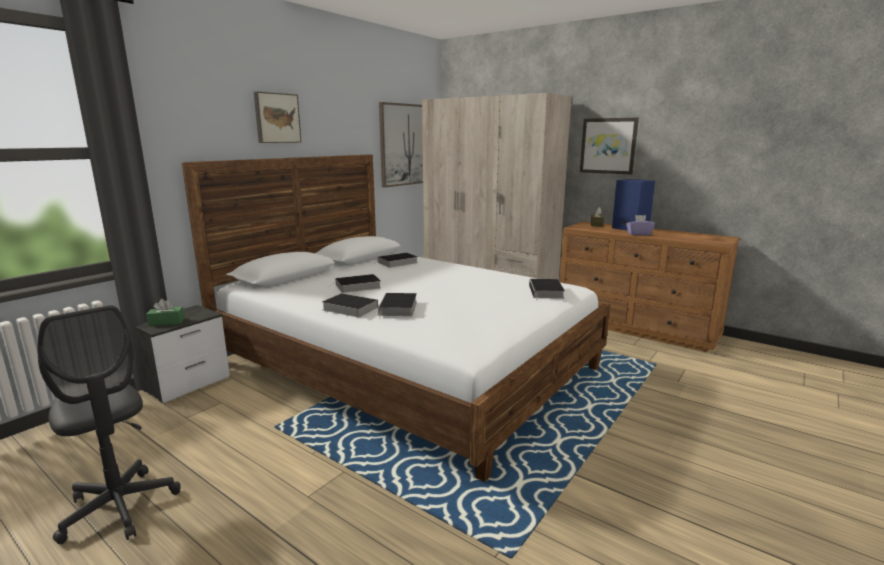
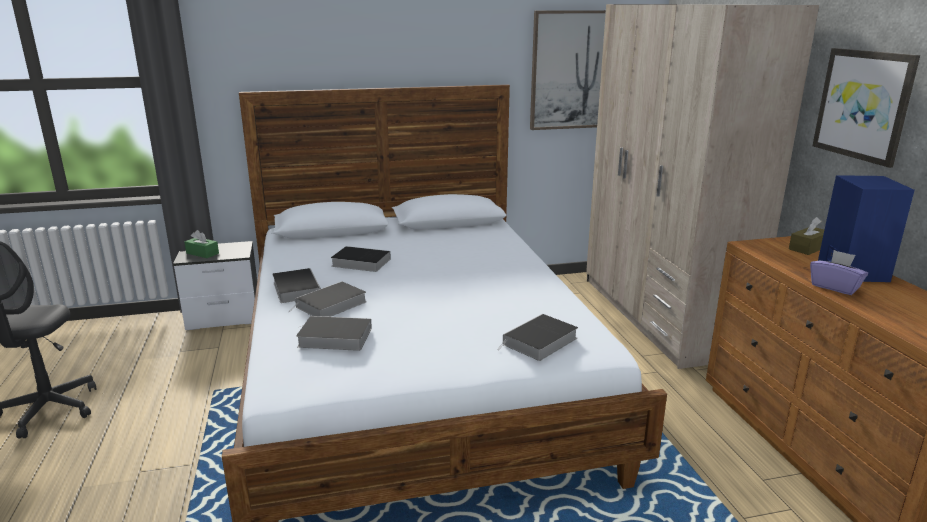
camera: 40 degrees right, 5 degrees up
picture [254,92,302,143] -> none
book [373,253,417,268] -> book moved to [296,316,372,351]

